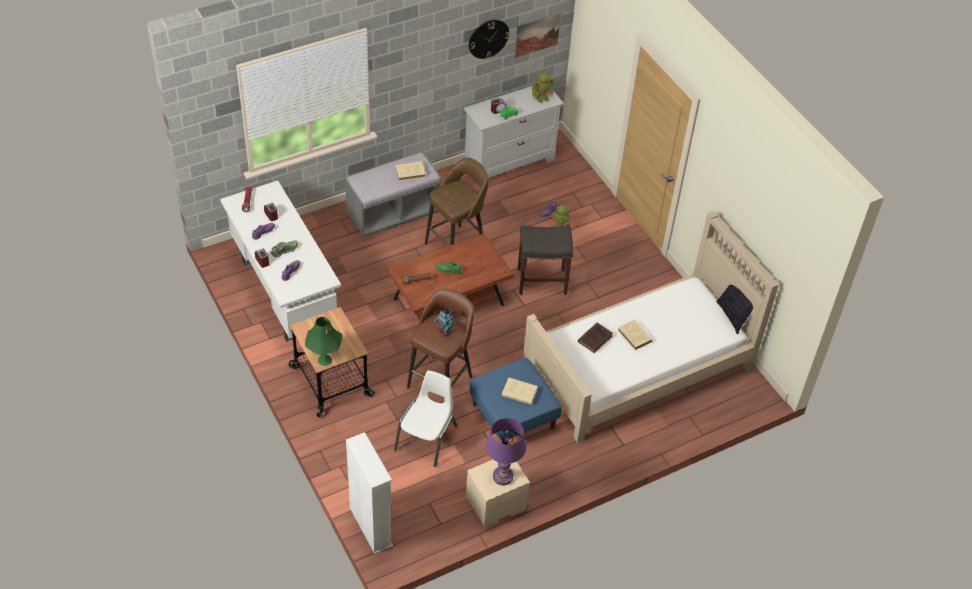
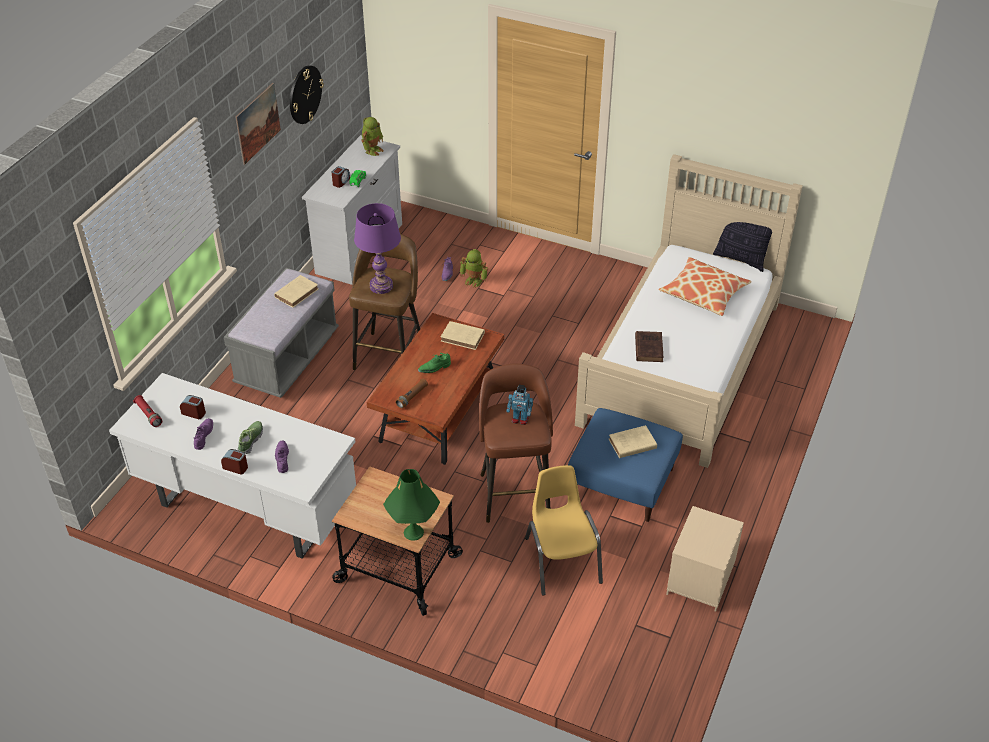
camera: 35 degrees left, 5 degrees down
white bookcase [346,432,393,554] -> none
white chair [394,371,457,467] -> yellow chair [525,465,603,596]
purple table lamp [486,418,526,485] -> purple table lamp moved to [354,203,401,294]
picture [515,13,561,58] -> picture moved to [236,83,281,165]
grey stool [518,226,573,295] -> none
beige book [618,320,653,350] -> beige book moved to [441,321,485,350]
none -> pillow [659,257,752,316]

